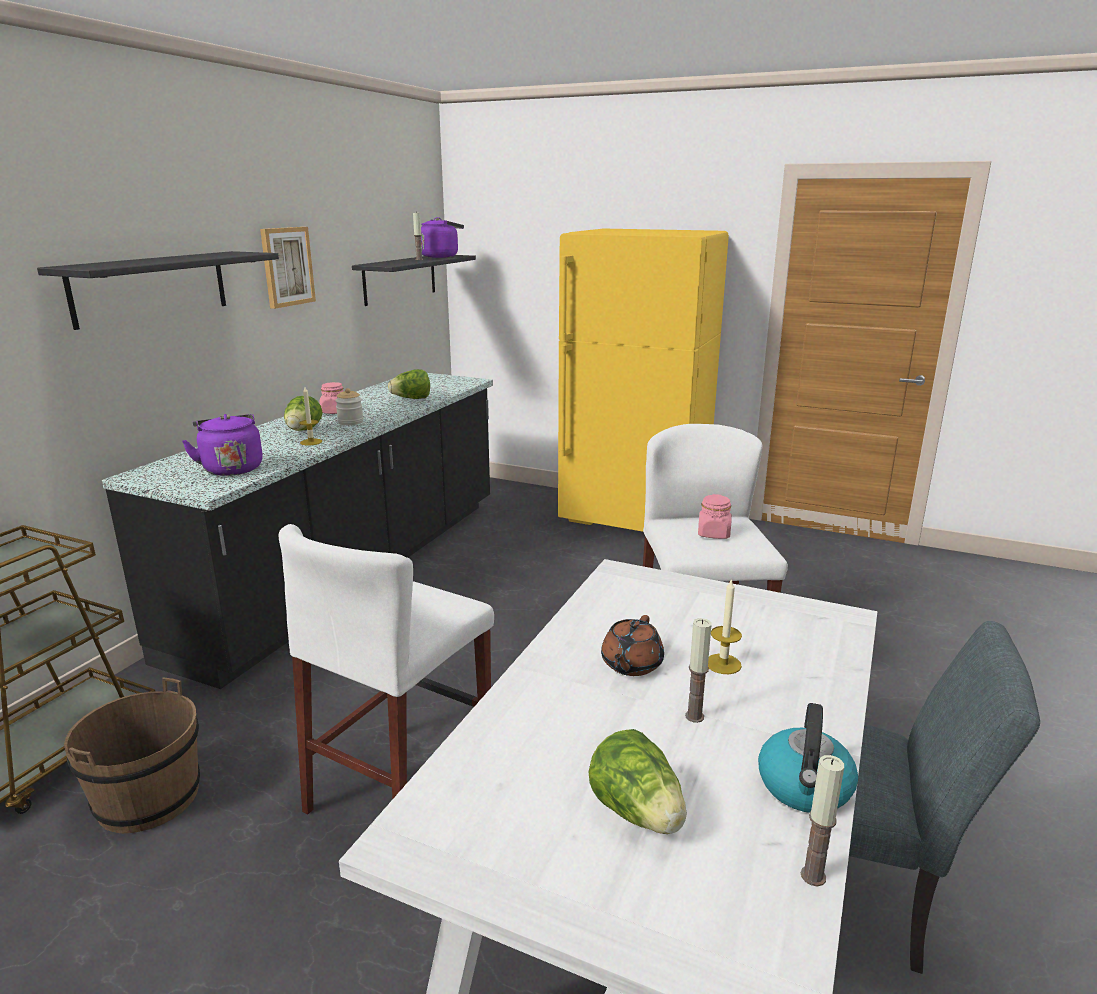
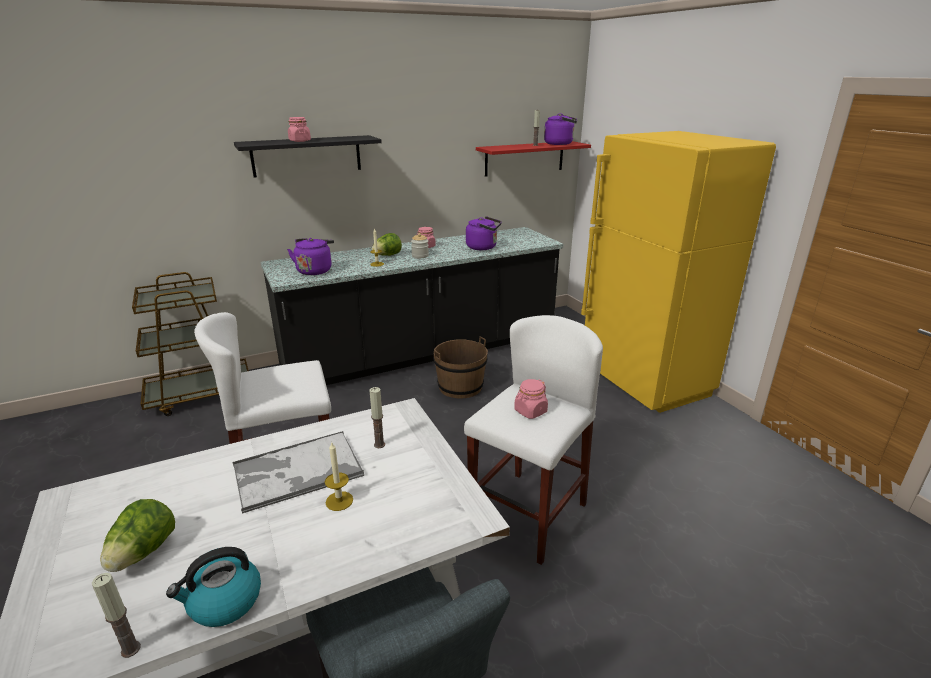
camera: 40 degrees right, 5 degrees up
brown bucket [64,677,200,833] -> brown bucket moved to [433,336,488,399]
picture [260,227,316,309] -> none
black shelf [352,255,476,306] -> red shelf [476,141,591,177]
lettuce [388,369,430,399] -> purple kettle [466,216,502,250]
brown teapot [601,615,664,676] -> tray [232,431,364,513]
candle [685,618,712,723] -> candle moved to [369,387,385,448]
none -> pink jar [288,117,311,142]

